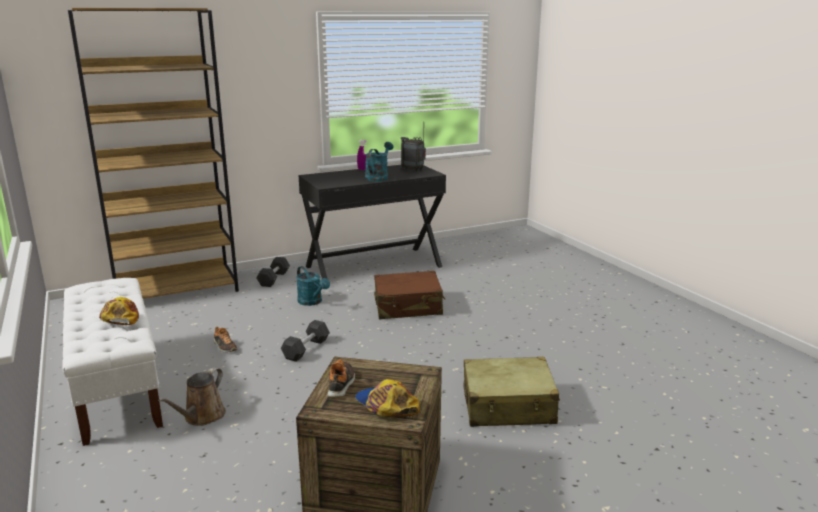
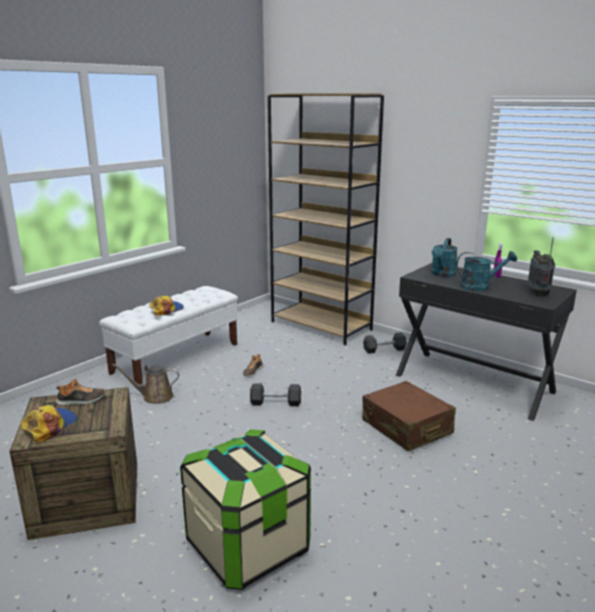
camera: 65 degrees right, 0 degrees up
turquoise watering can [296,266,330,306] -> turquoise watering can moved to [431,238,458,277]
beige suitcase [464,357,560,427] -> storage box [180,429,311,590]

